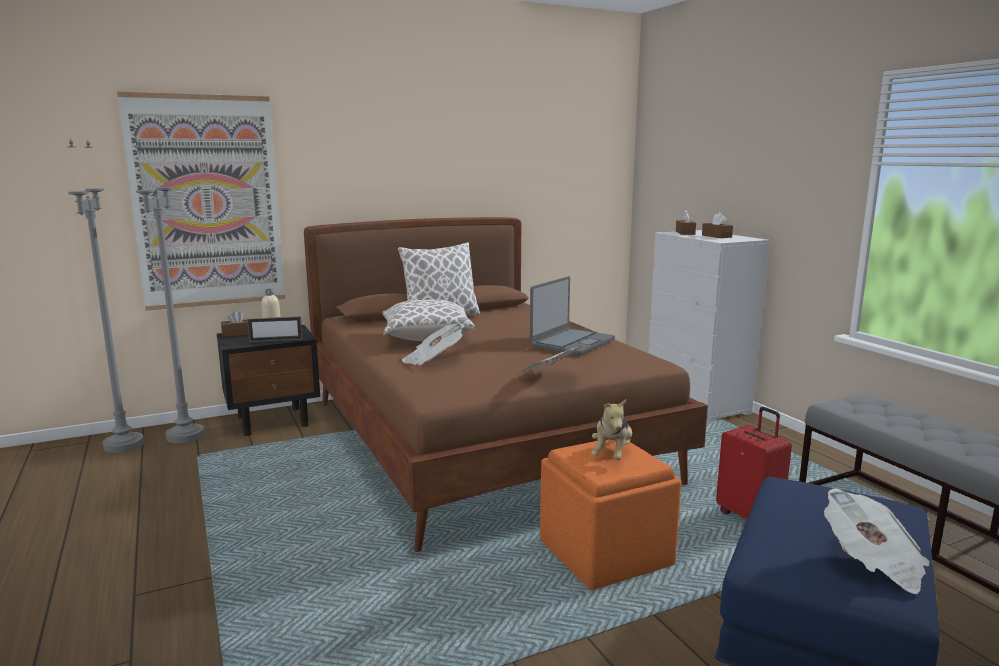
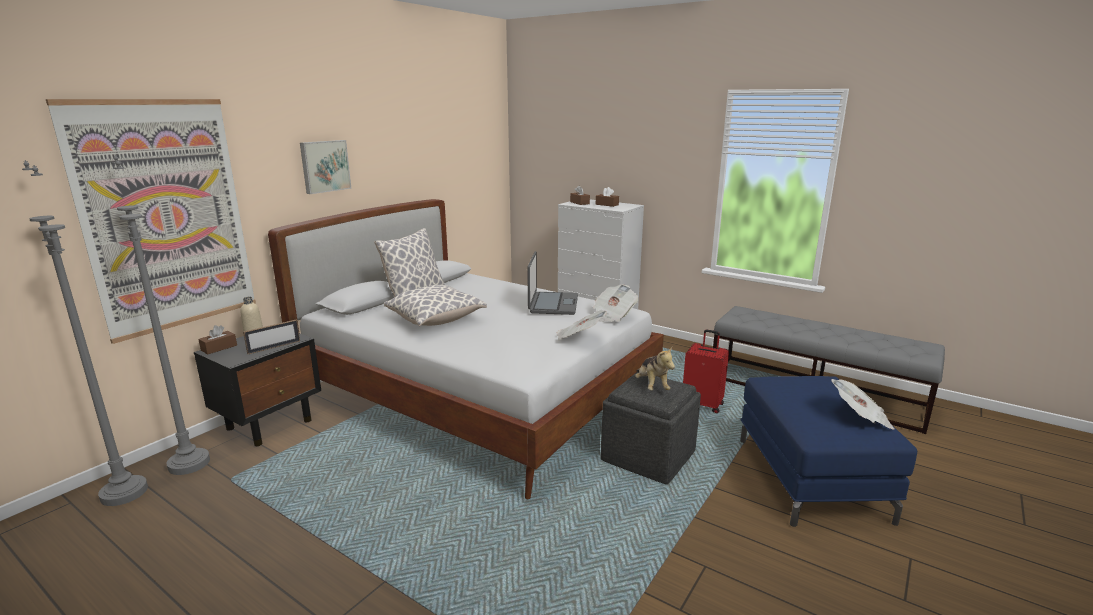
camera: 30 degrees left, 5 degrees up
brown bed [304,217,708,552] -> white bed [268,199,664,499]
newspaper [402,323,465,366] -> newspaper moved to [593,284,638,322]
orange ottoman [540,439,682,590] -> grey ottoman [601,372,701,484]
none -> picture [300,140,351,194]

